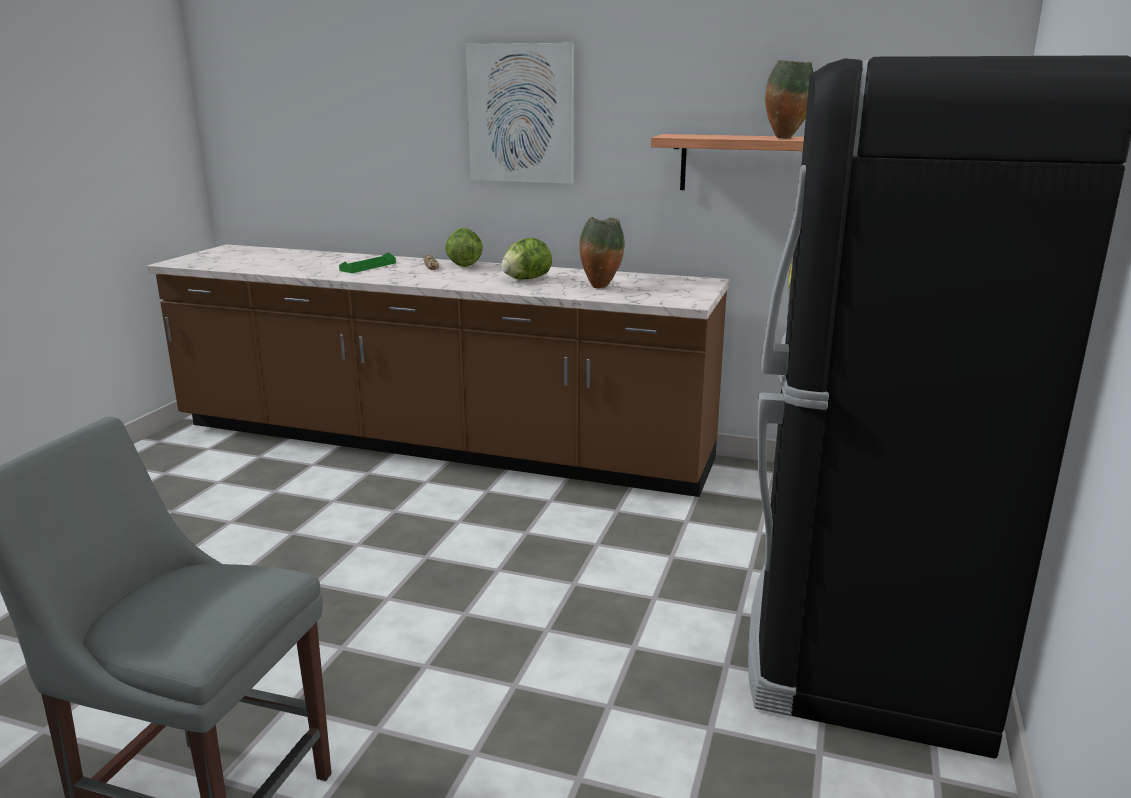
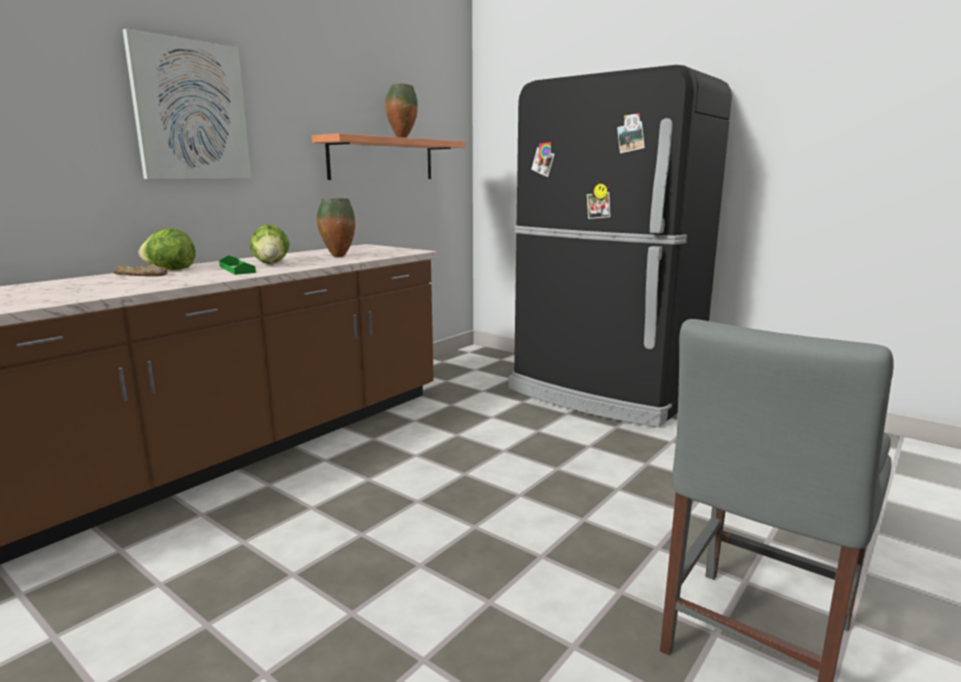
camera: 70 degrees left, 5 degrees down
green tray [339,252,396,273] -> green tray moved to [219,255,256,275]

